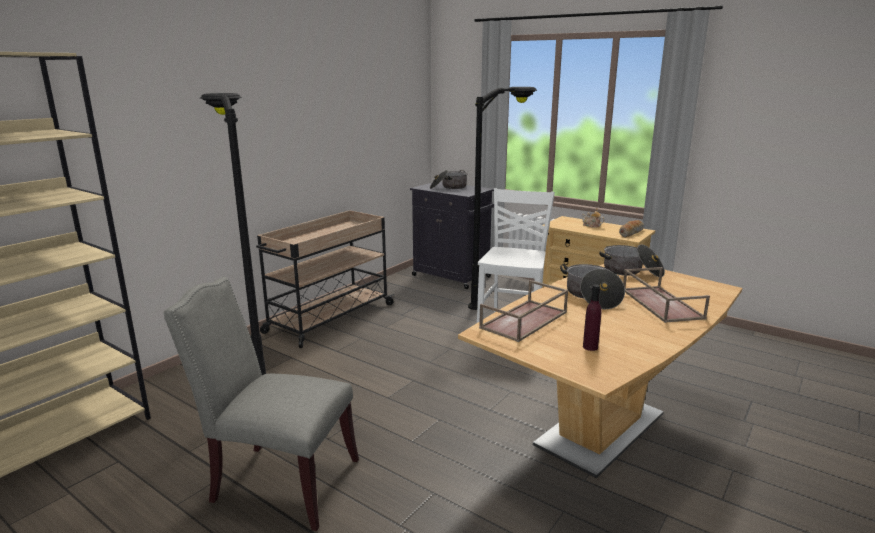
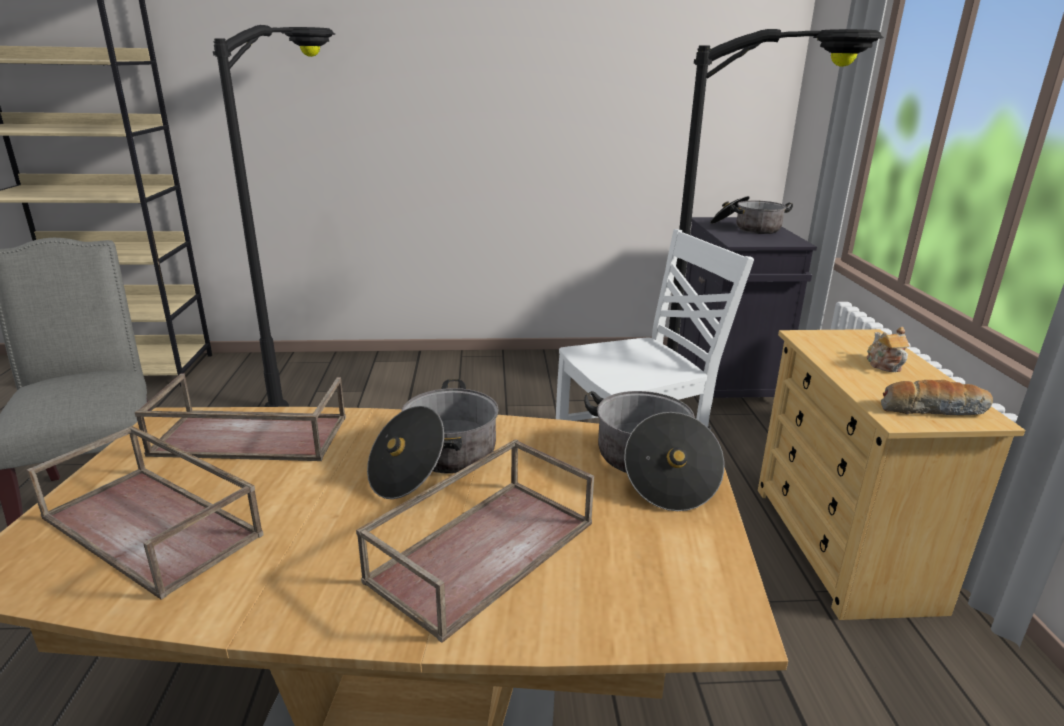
camera: 50 degrees right, 5 degrees up
beige cart [256,210,395,348] -> none
purple bottle [583,284,602,351] -> brown tray [26,426,264,600]

